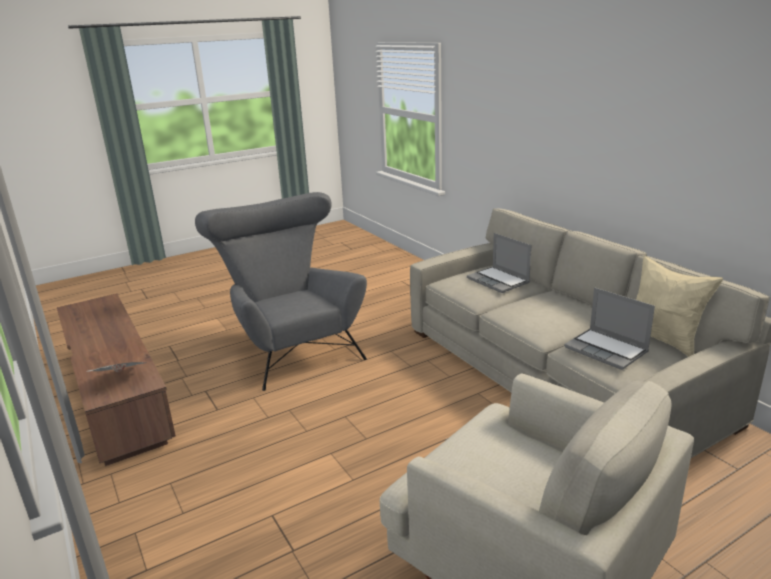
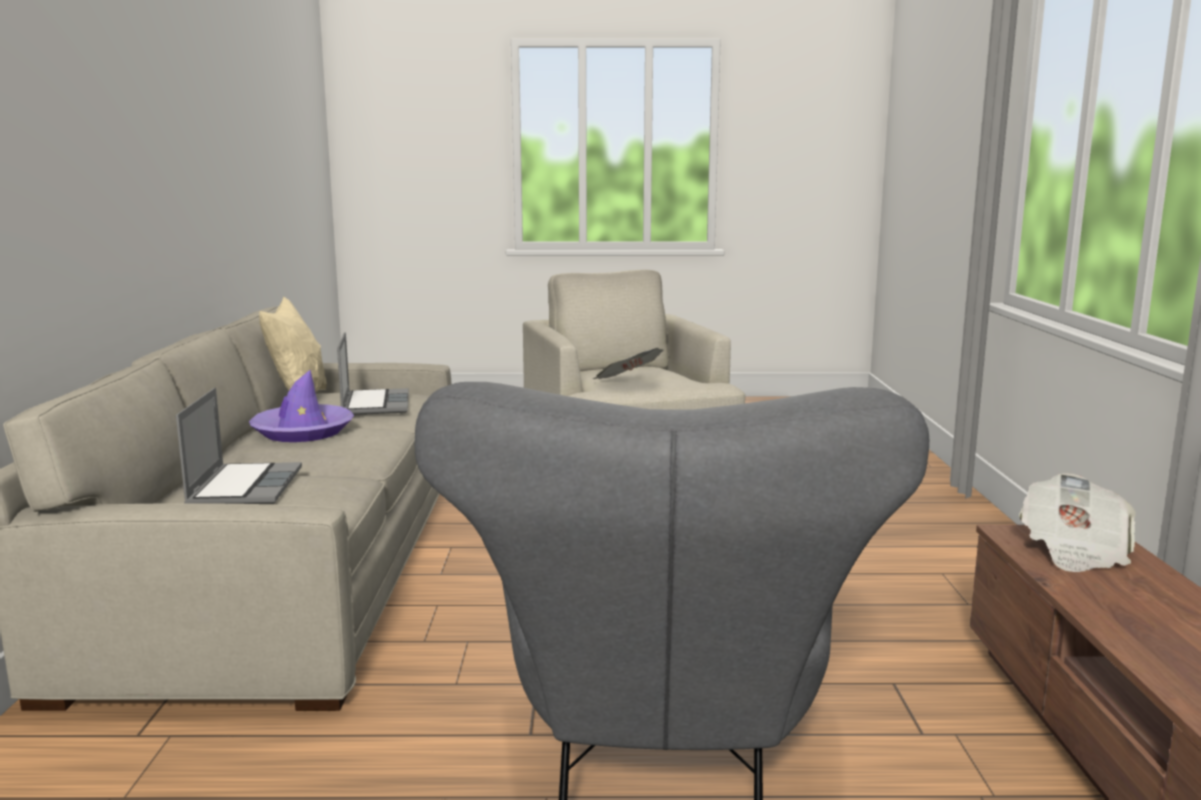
camera: 150 degrees left, 10 degrees down
none -> purple hat [249,370,354,442]
none -> newspaper [593,348,664,379]

